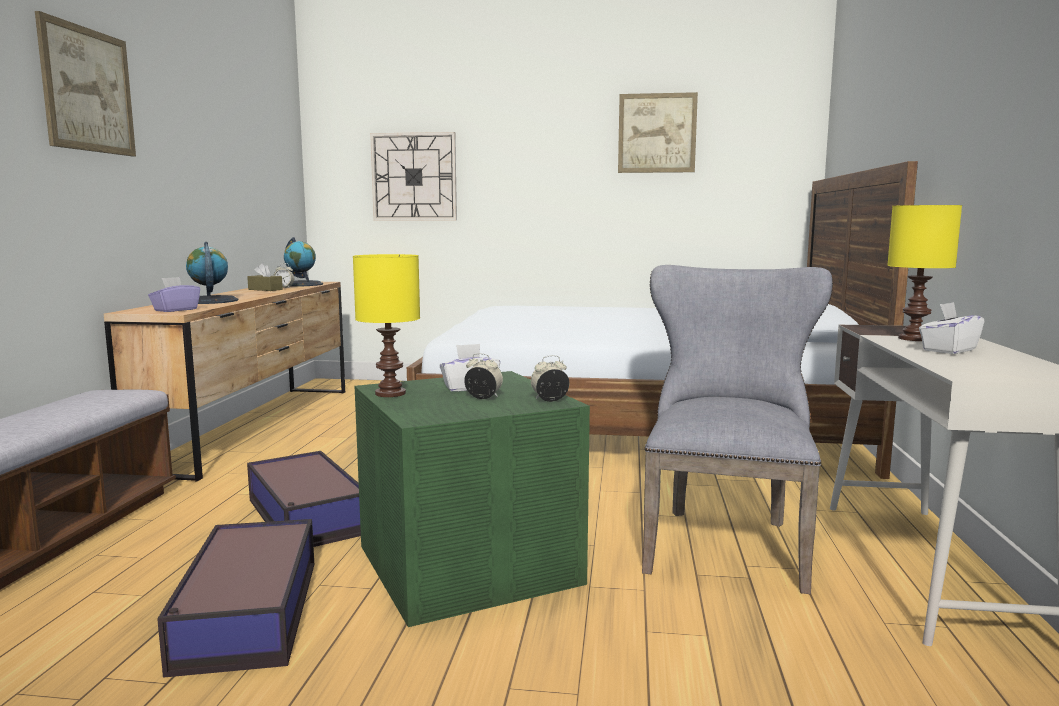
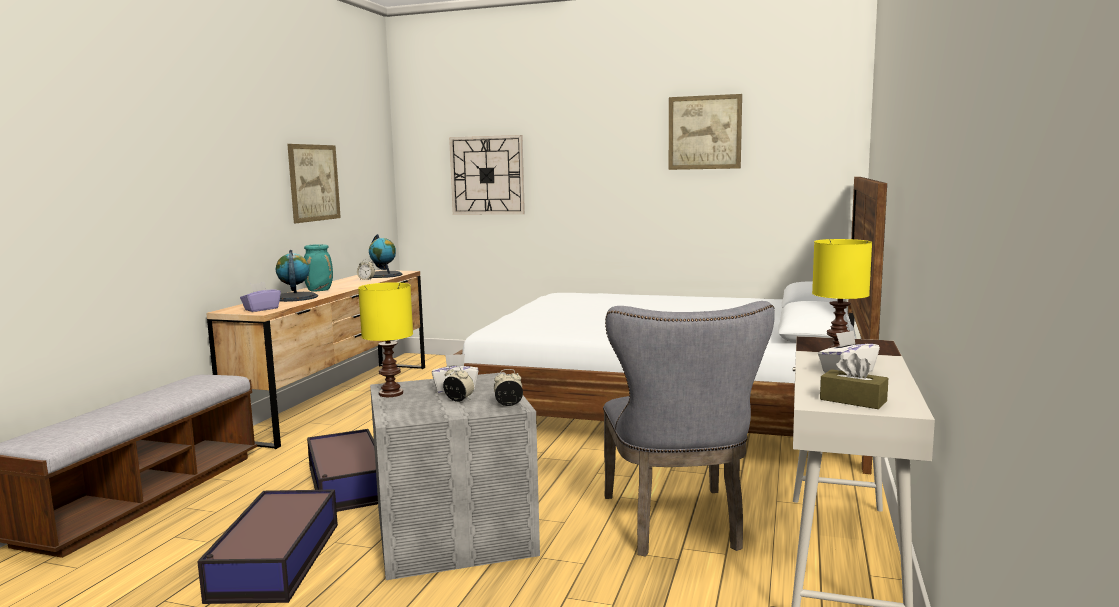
camera: 10 degrees right, 0 degrees up
picture [35,11,136,156] -> picture moved to [287,144,341,223]
brown tissue box [247,263,283,291] -> brown tissue box moved to [820,353,888,409]
green storage box [355,371,590,627] -> grey storage box [370,372,540,580]
grey chair [642,265,833,594] -> grey chair turned 150 degrees clockwise [603,301,775,557]
none -> turquoise vase [304,244,333,292]

